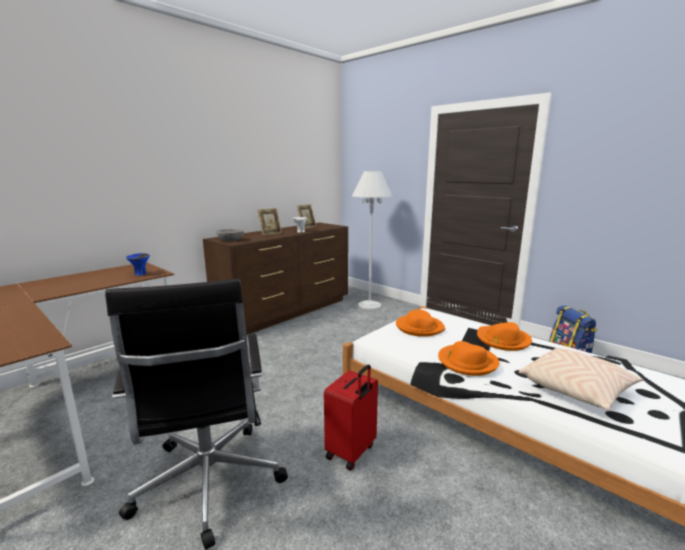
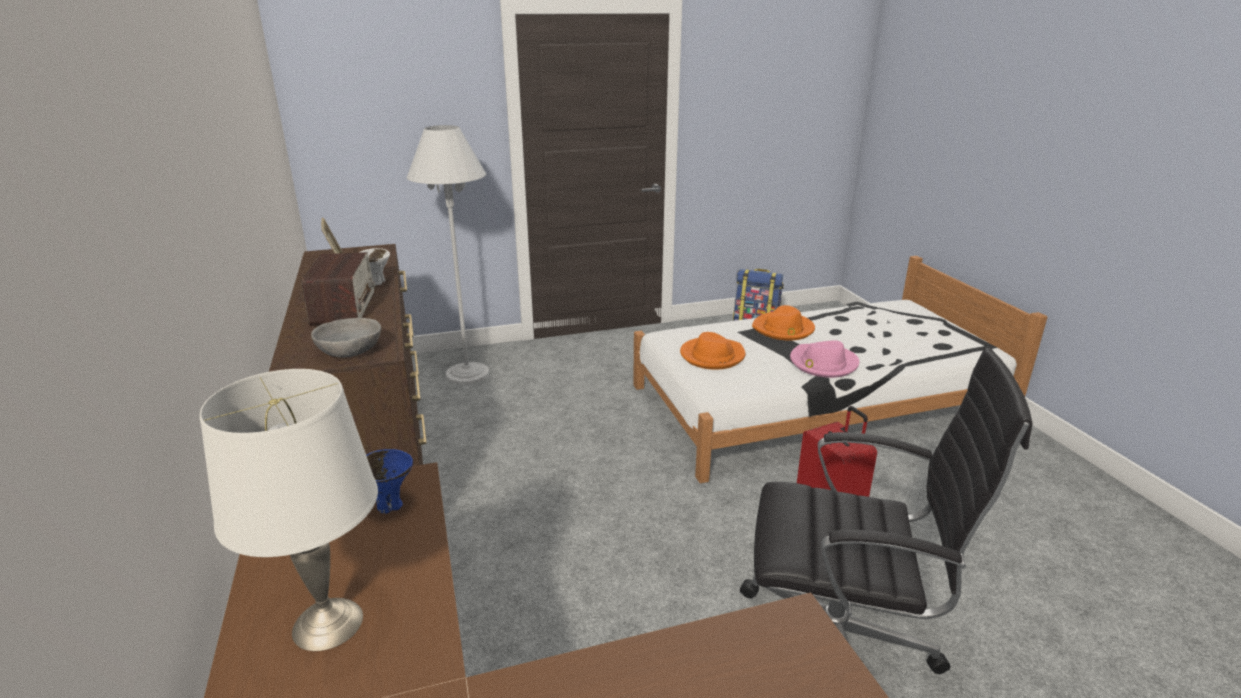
camera: 60 degrees left, 10 degrees up
picture frame [257,208,282,235] -> radio [302,252,375,325]
orange hat [438,341,500,376] -> pink hat [790,340,860,378]
beige pillow [519,348,643,410] -> none
none -> white table lamp [200,369,378,651]

